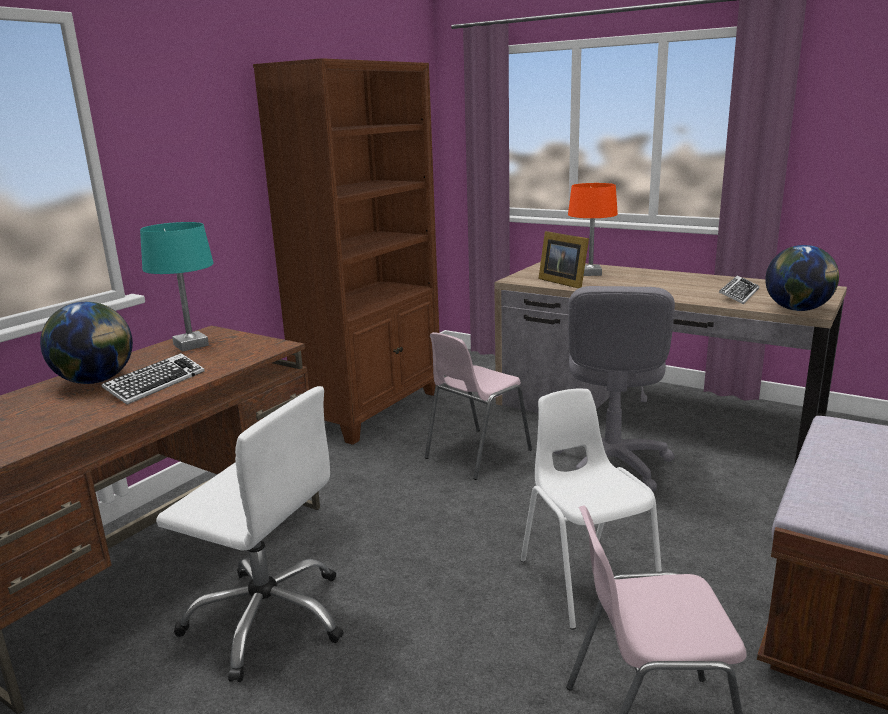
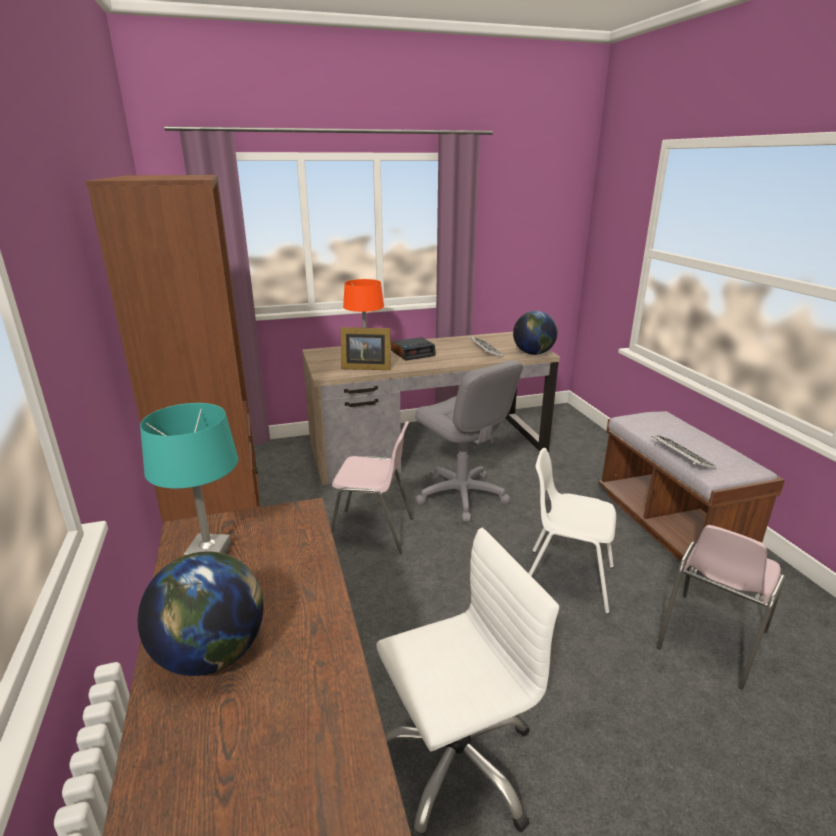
camera: 50 degrees left, 5 degrees up
keyboard [101,353,205,405] -> keyboard moved to [651,434,716,469]
pink chair [425,332,532,480] -> pink chair turned 75 degrees counterclockwise [331,421,413,554]
none -> alarm clock [391,337,436,361]

